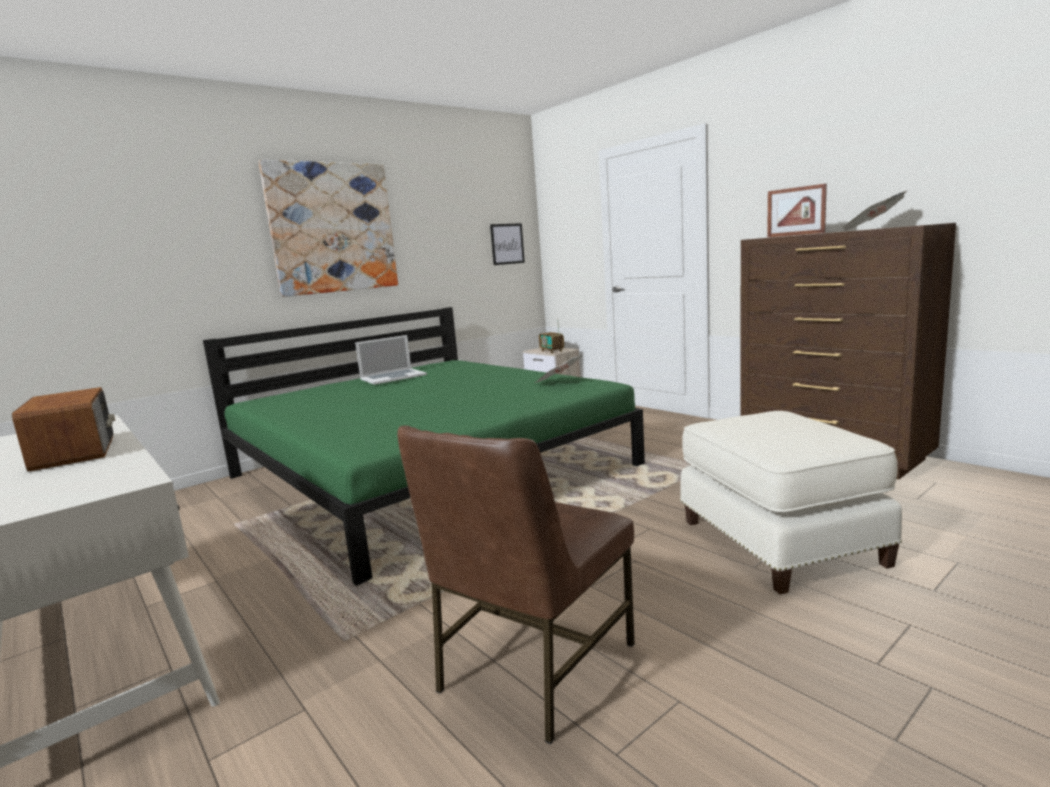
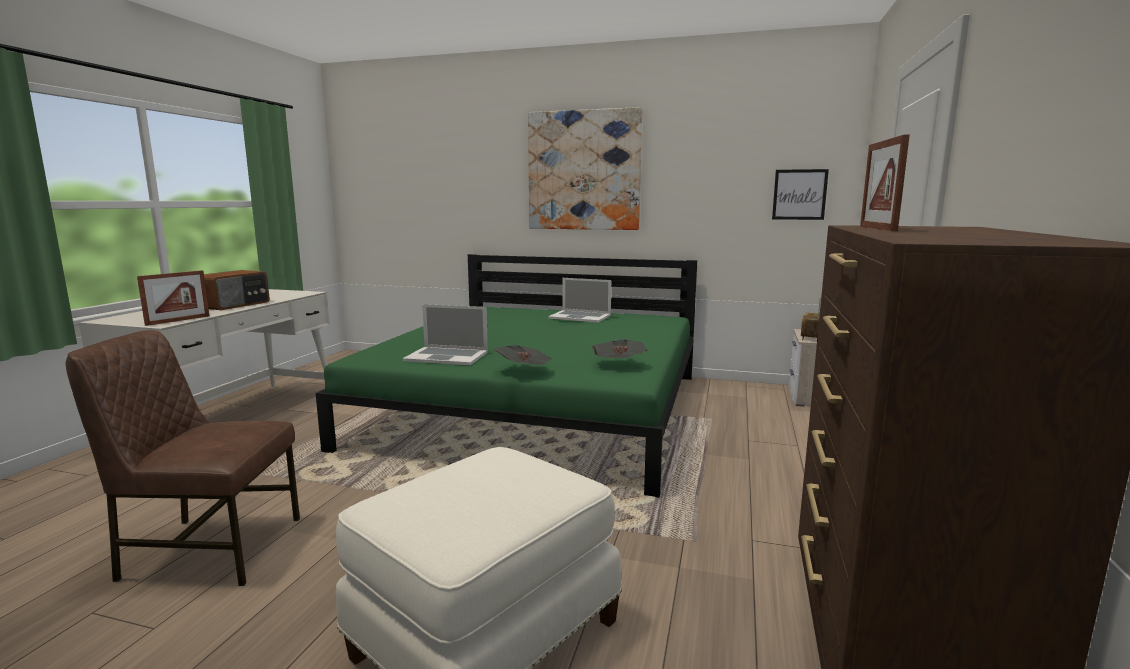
camera: 55 degrees right, 0 degrees up
newspaper [842,191,907,231] -> newspaper moved to [493,345,551,365]
none -> picture frame [137,270,209,326]
none -> laptop [403,304,488,365]

